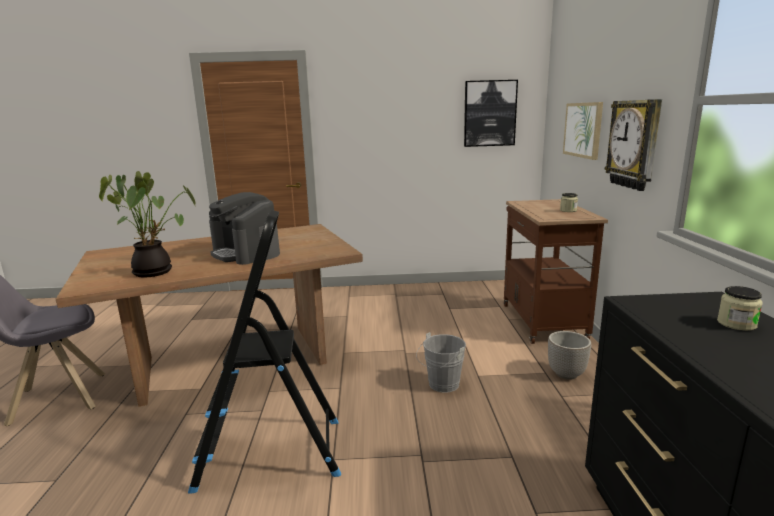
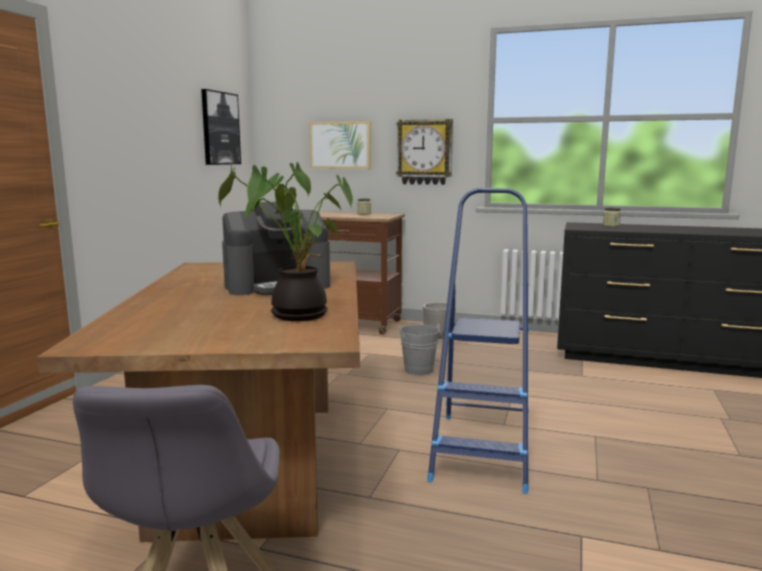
camera: 70 degrees left, 5 degrees down
black step ladder [188,210,341,494] -> blue step ladder [427,188,529,494]

